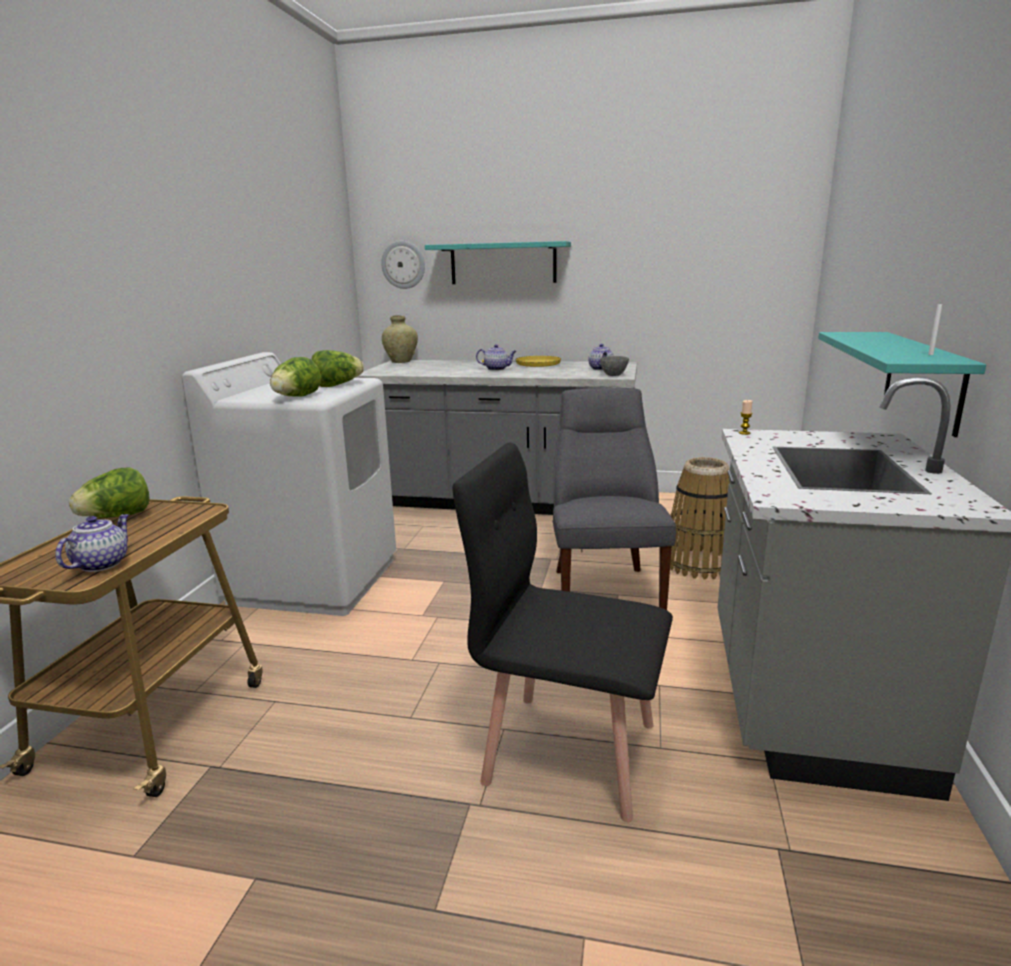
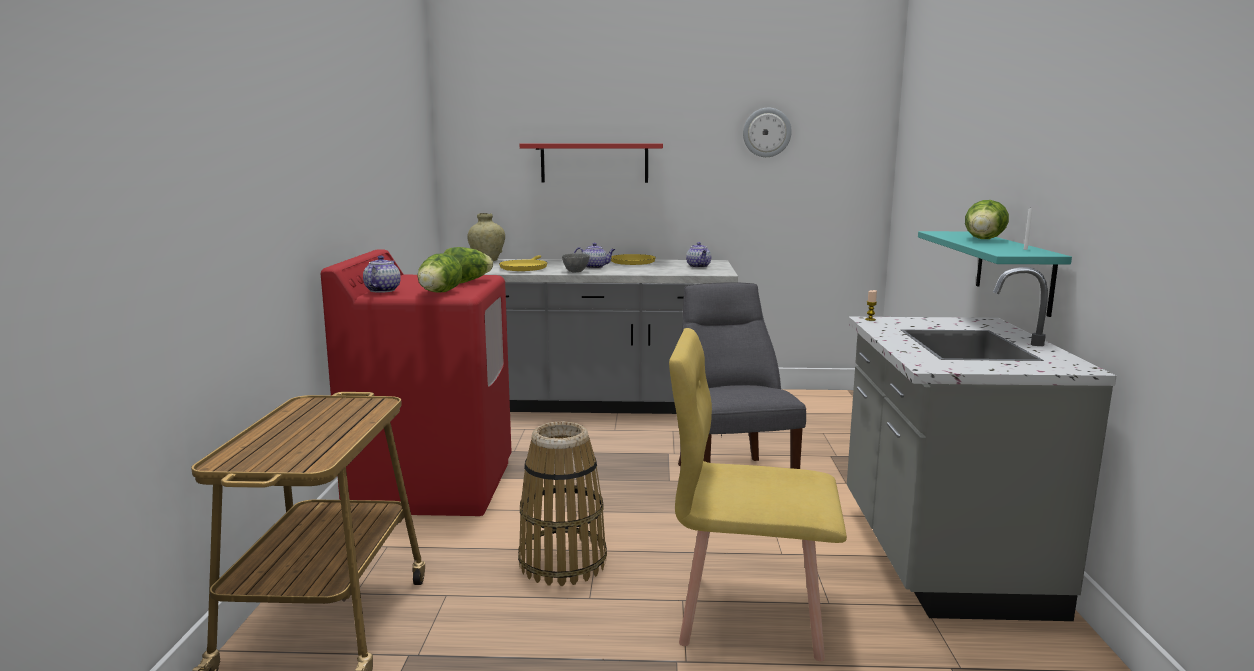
camera: 10 degrees left, 5 degrees down
teapot [55,514,129,572] -> teapot moved to [363,256,401,293]
lettuce [69,467,150,518] -> lettuce moved to [965,200,1009,239]
white washing machine [182,352,396,616] -> red washing machine [321,250,512,516]
wall clock [381,241,425,289] -> wall clock moved to [743,108,792,157]
turquoise shelf [425,241,571,284] -> red shelf [520,143,663,183]
black chair [453,443,673,822] -> yellow chair [669,328,847,661]
grey bowl [600,356,629,376] -> grey bowl moved to [562,253,590,272]
basket [670,457,730,580] -> basket moved to [518,422,607,586]
none -> yellow frying pan [499,255,548,271]

